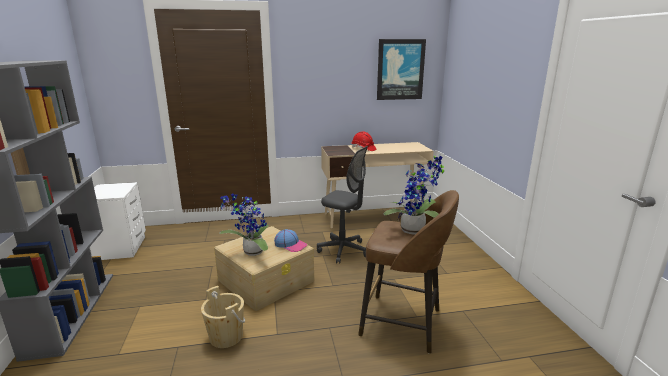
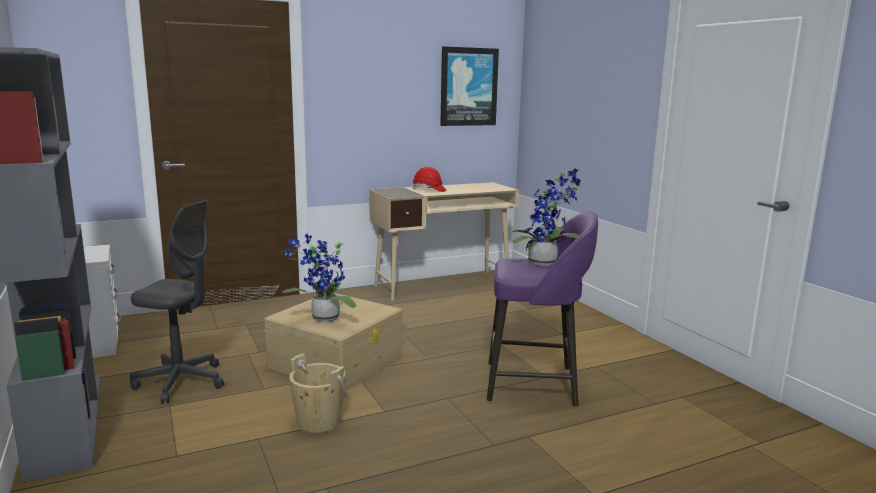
camera: 15 degrees left, 5 degrees down
cap [274,229,307,252] -> none
grey office chair [317,146,368,264] -> grey office chair moved to [130,200,224,403]
brown stool [358,190,459,353] -> purple stool [487,212,598,407]

